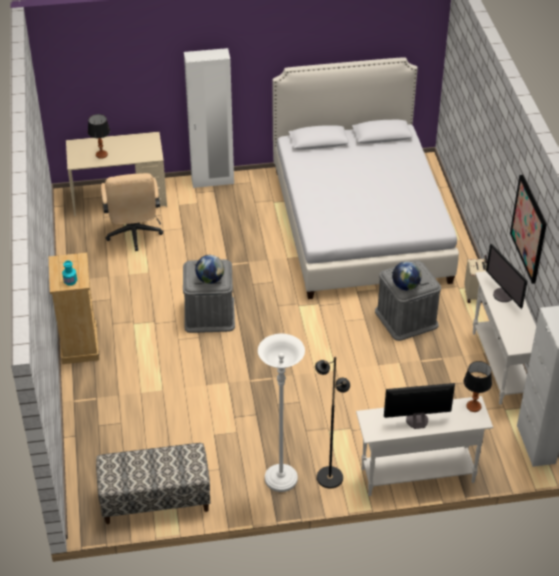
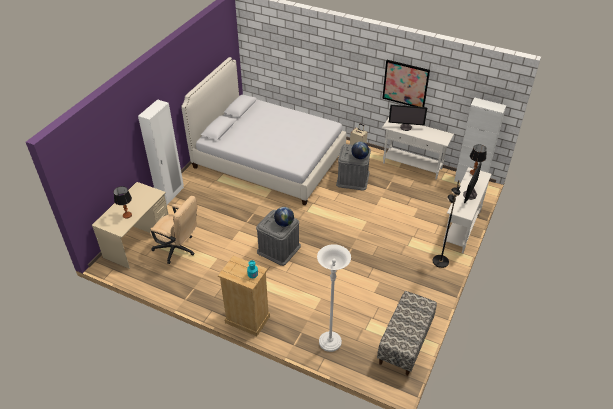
camera: 55 degrees left, 0 degrees up
white floor lamp [258,334,305,492] -> white floor lamp moved to [317,244,351,352]

